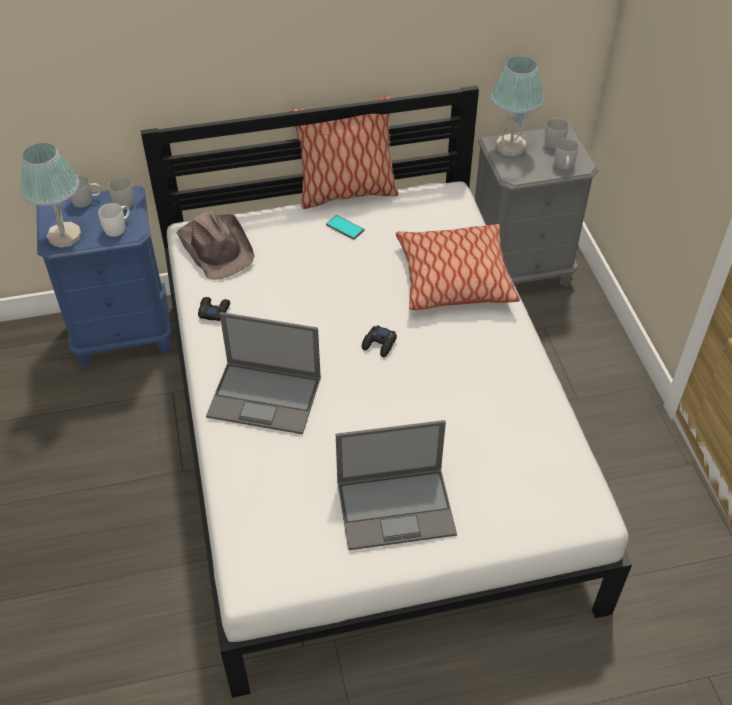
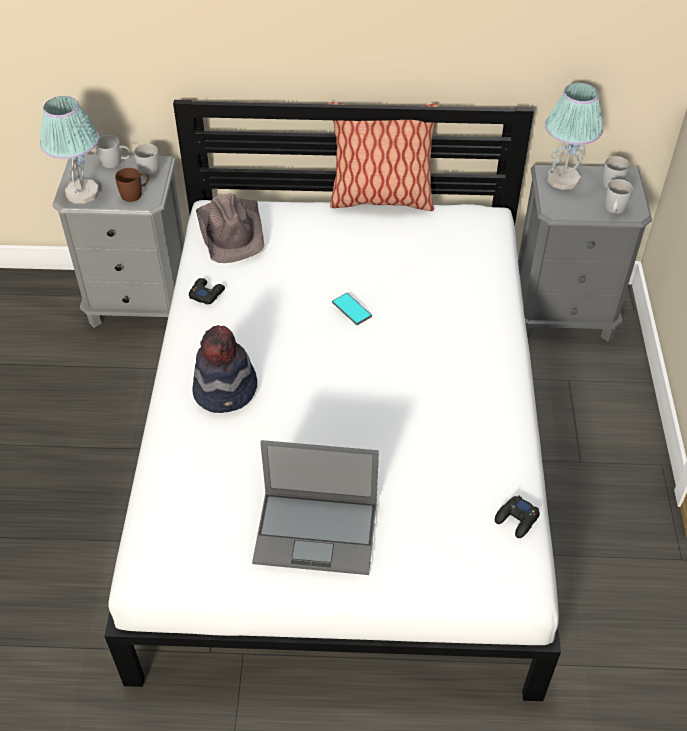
camera: 15 degrees right, 0 degrees up
blue nightstand [37,186,172,367] -> grey nightstand [52,154,185,328]
white mug [98,203,130,237] -> brown mug [115,168,149,202]
laptop [206,312,321,434] -> hat [193,325,257,413]
phone [326,215,364,240] -> phone moved to [332,293,372,325]
black game controller [362,325,397,357] -> black game controller moved to [495,496,540,538]
pillow [396,224,520,310] -> none

